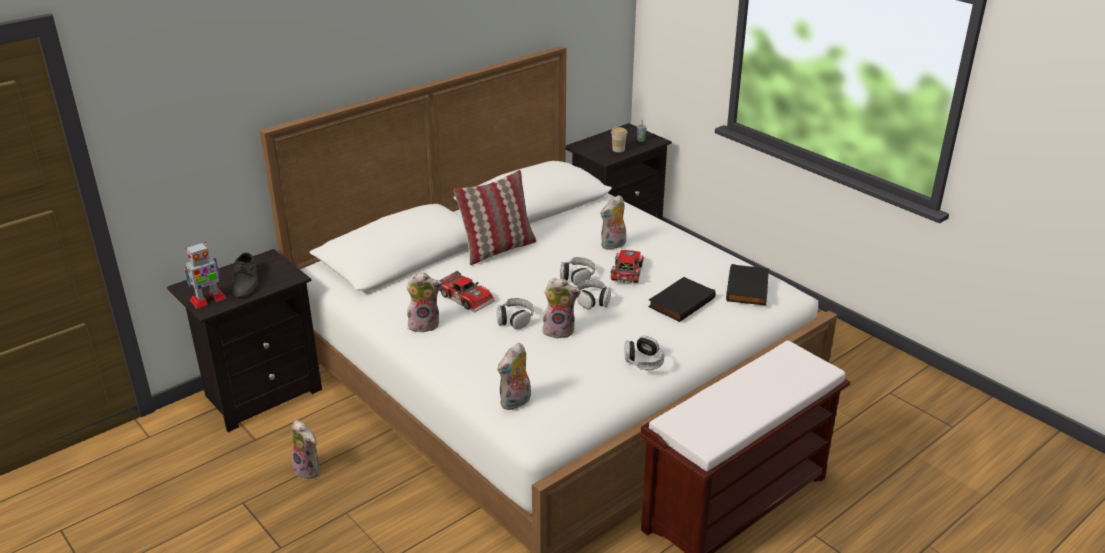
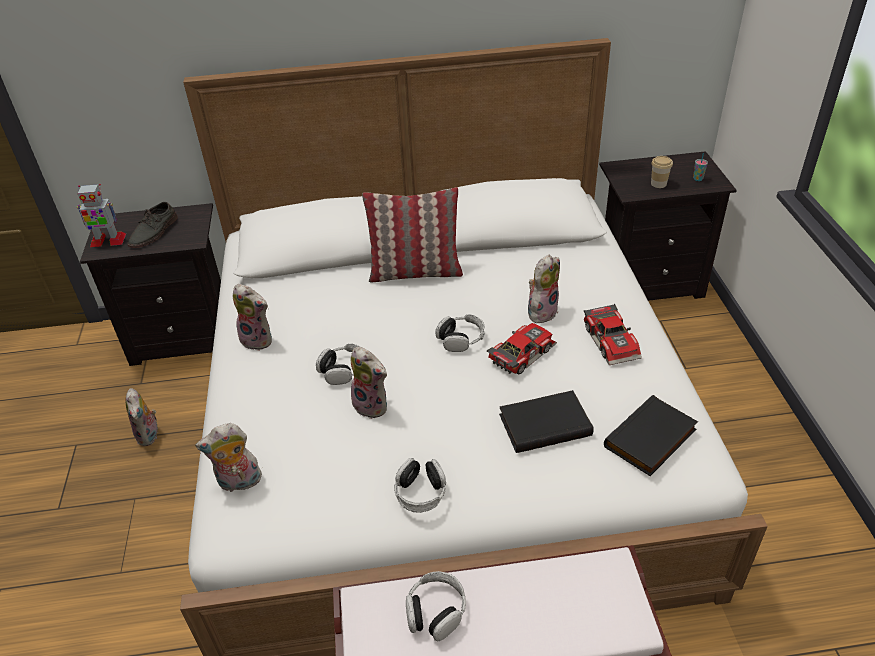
camera: 35 degrees right, 10 degrees up
toy car [439,271,495,312] -> toy car moved to [584,304,642,365]
headphones [577,280,611,309] -> headphones moved to [406,571,466,641]
plush toy [600,195,626,250] -> plush toy turned 135 degrees clockwise [528,254,560,324]

